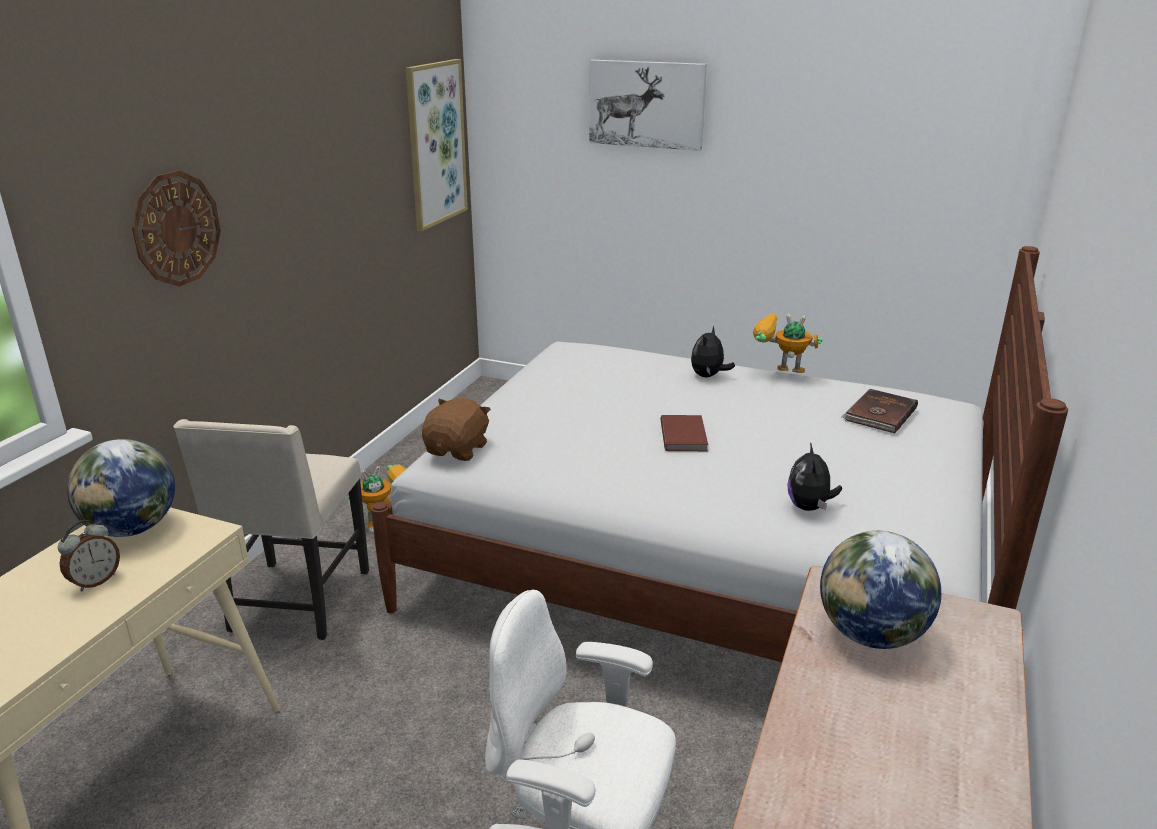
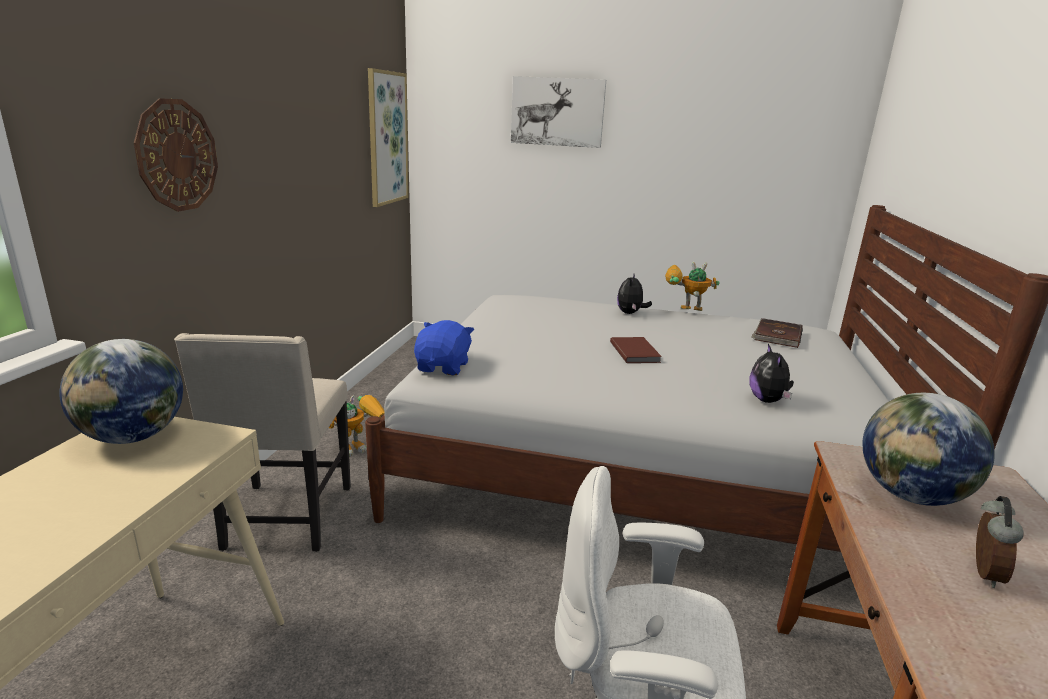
camera: 10 degrees left, 5 degrees down
alarm clock [58,520,120,591] -> alarm clock moved to [976,496,1024,588]
brown plush toy [422,397,491,461] -> blue plush toy [414,320,474,375]

